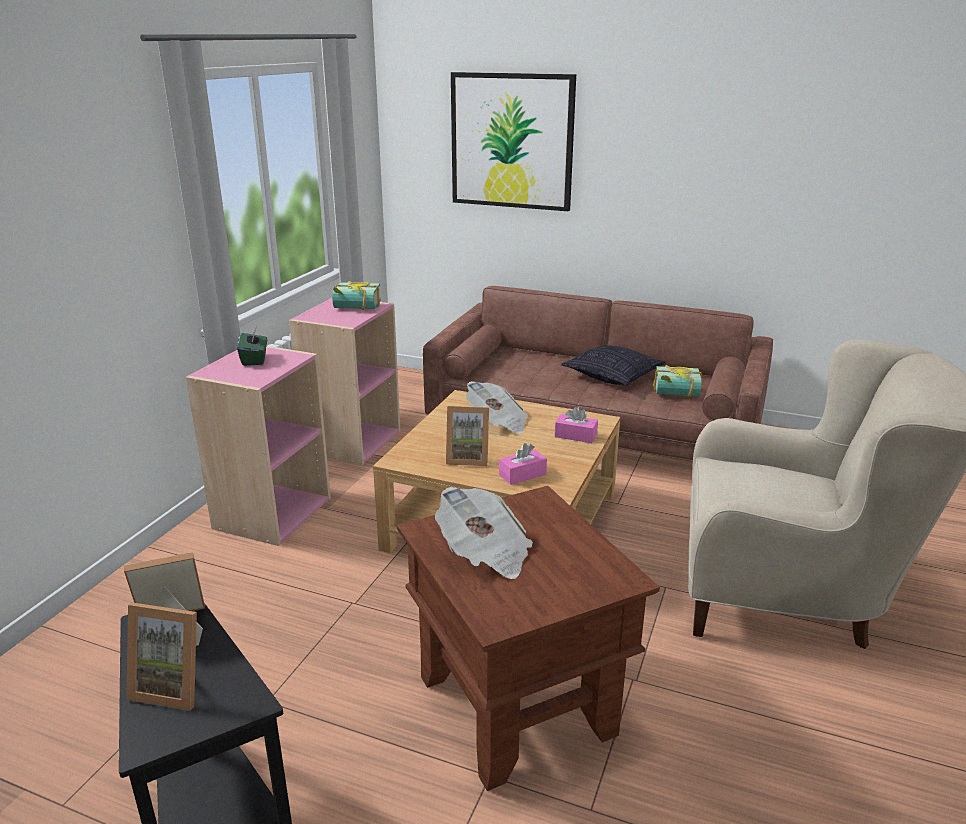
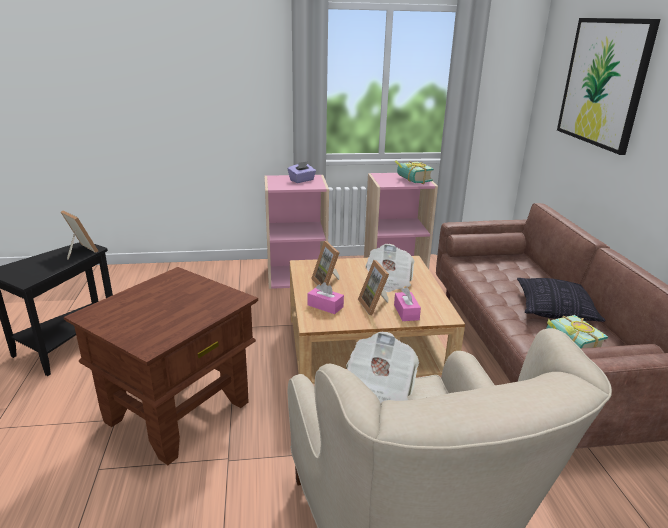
camera: 60 degrees right, 0 degrees up
picture frame [126,603,197,711] -> picture frame moved to [358,260,389,315]
green tissue box [237,329,267,366] -> purple tissue box [288,161,316,183]
newspaper [435,487,533,579] -> newspaper moved to [346,332,419,403]

